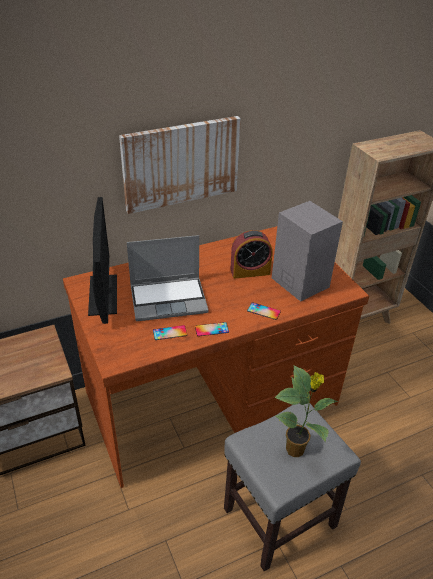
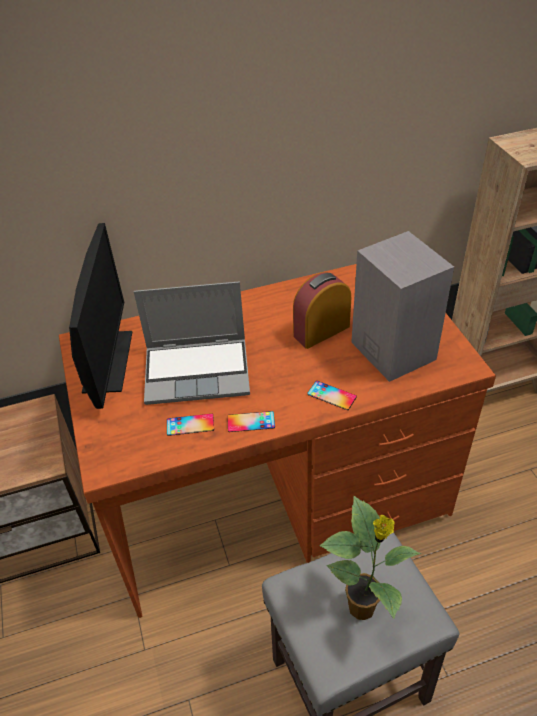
camera: 10 degrees right, 5 degrees up
picture [119,116,241,214] -> none
alarm clock [230,230,273,279] -> alarm clock turned 150 degrees clockwise [293,272,351,349]

